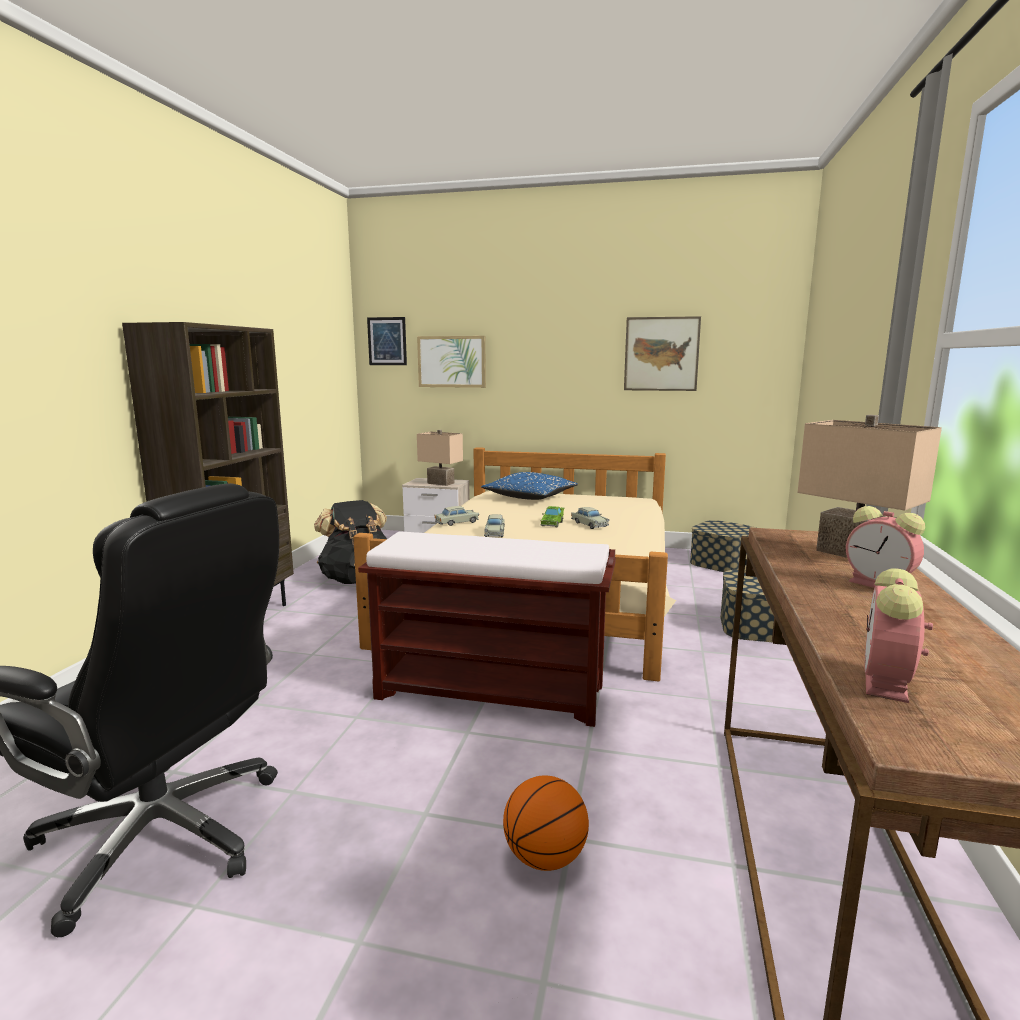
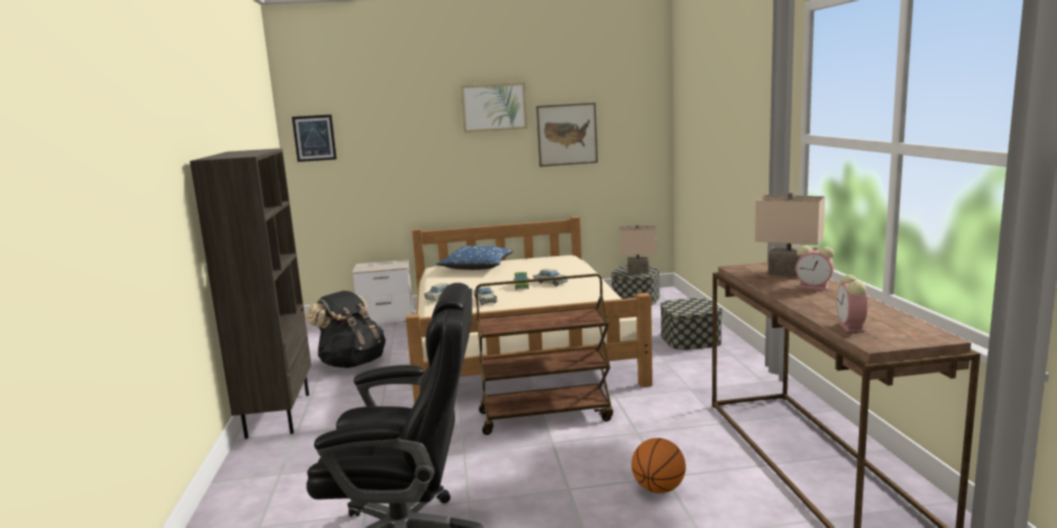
camera: 20 degrees left, 0 degrees up
brown bench [358,531,616,727] -> brown cart [475,274,613,435]
picture [417,336,486,388] -> picture moved to [460,82,527,133]
beige table lamp [417,430,463,486] -> beige table lamp moved to [620,225,656,274]

